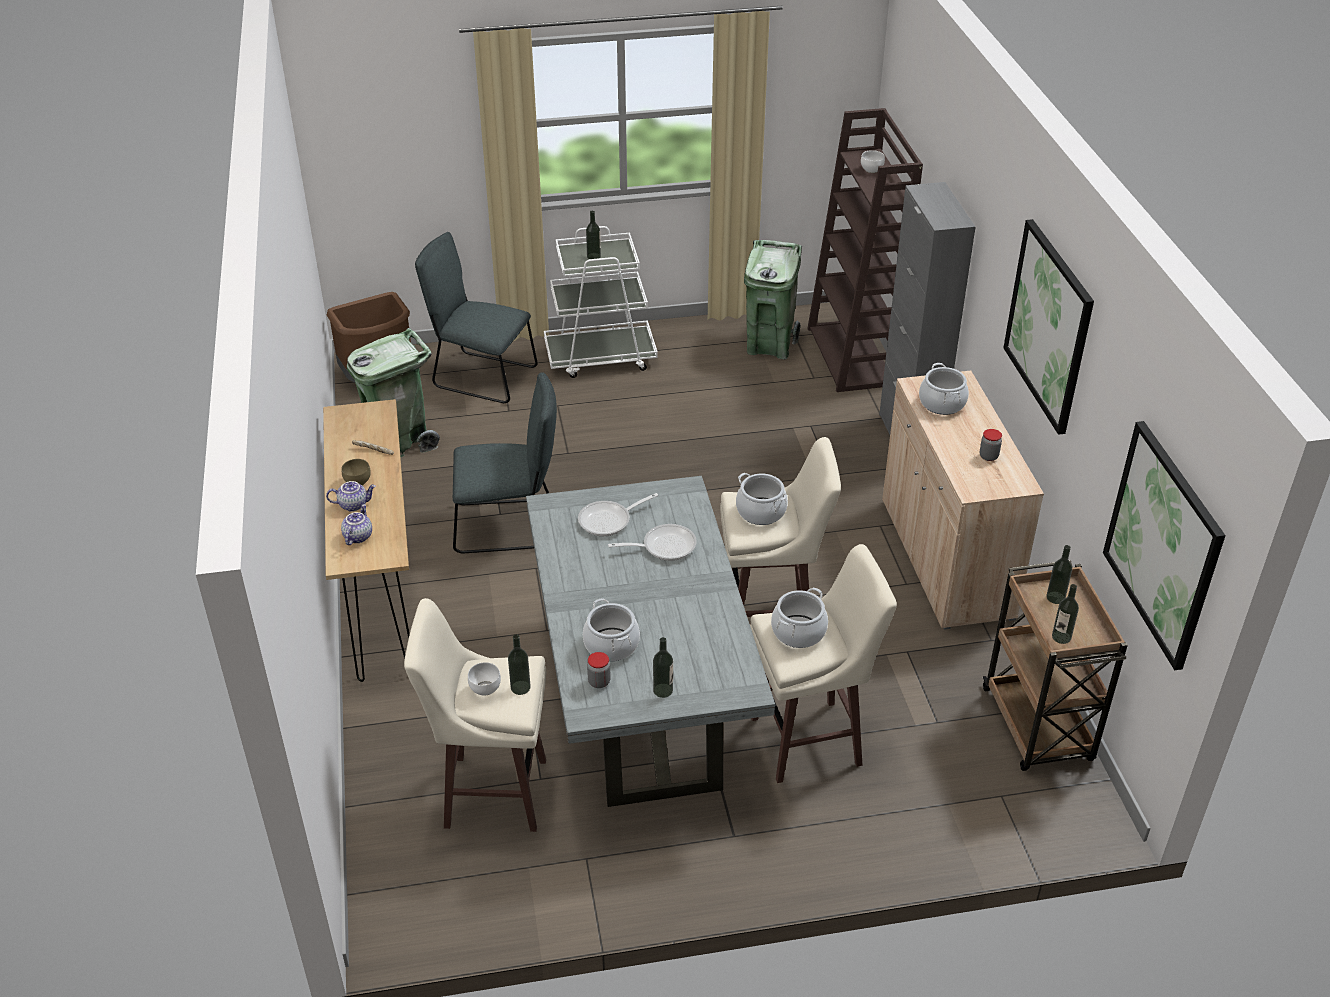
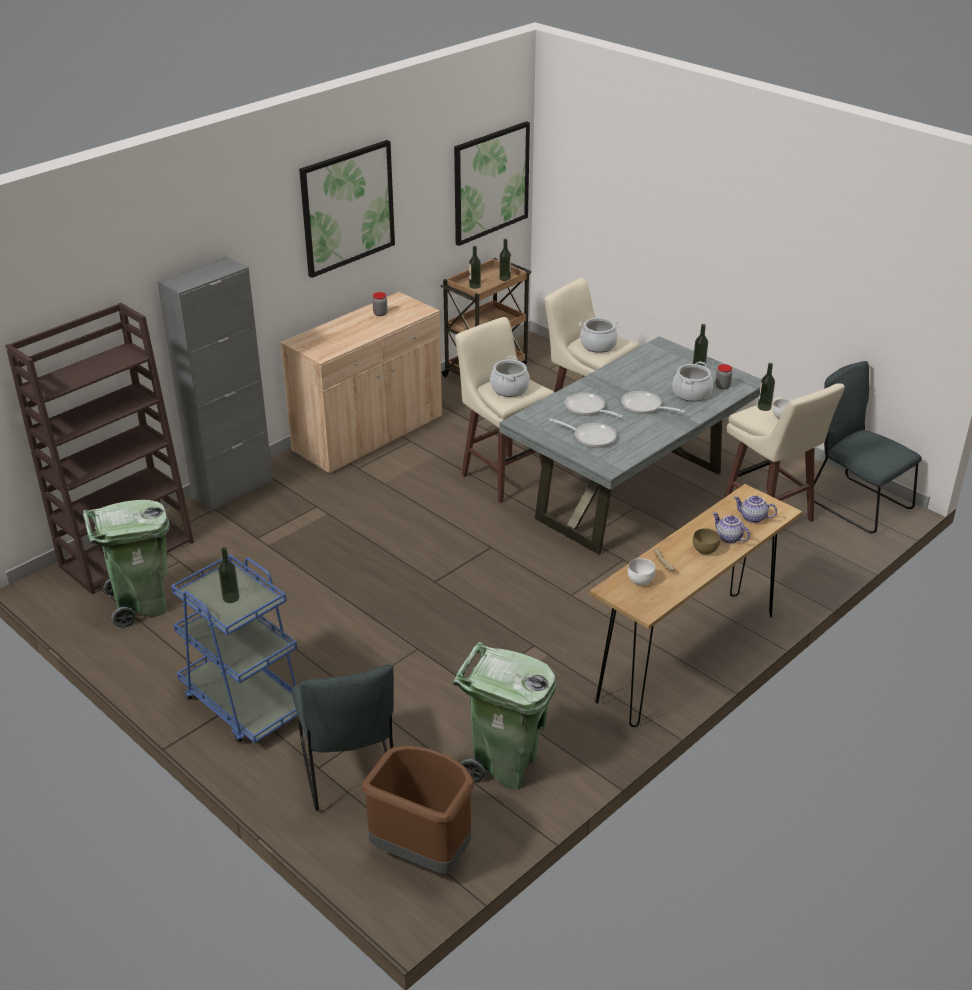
camera: 125 degrees left, 5 degrees down
teapot [341,504,372,545] -> teapot turned 45 degrees clockwise [734,496,777,523]
grey chair [453,372,557,553] -> grey chair moved to [814,361,922,534]
white cart [544,226,658,378] -> blue cart [171,554,298,743]
white bowl [861,150,885,173] -> white bowl moved to [628,558,656,586]
cooking pot [919,363,969,415] -> none
none -> frying pan [621,391,685,414]

